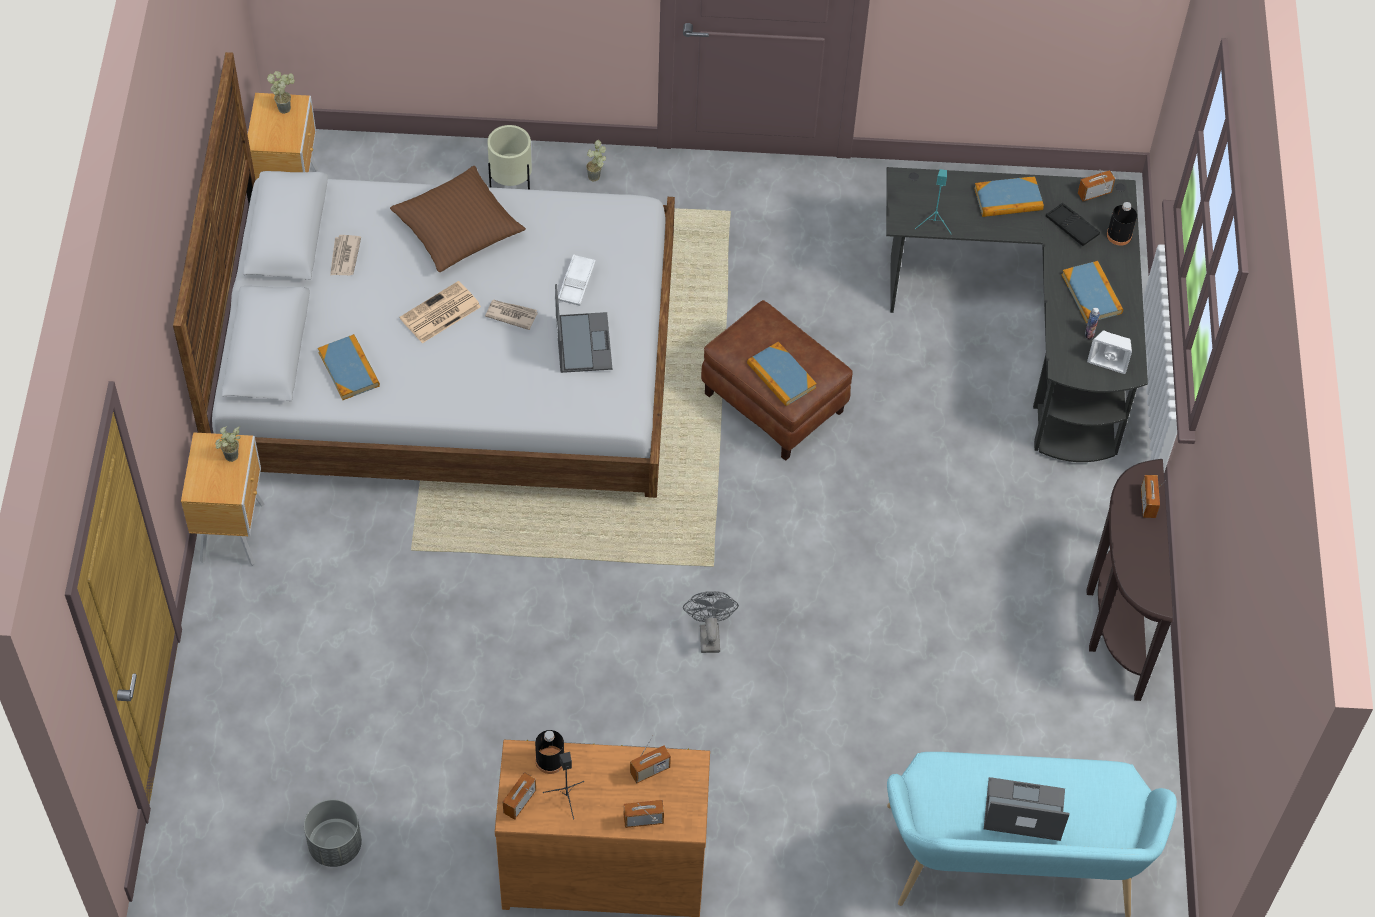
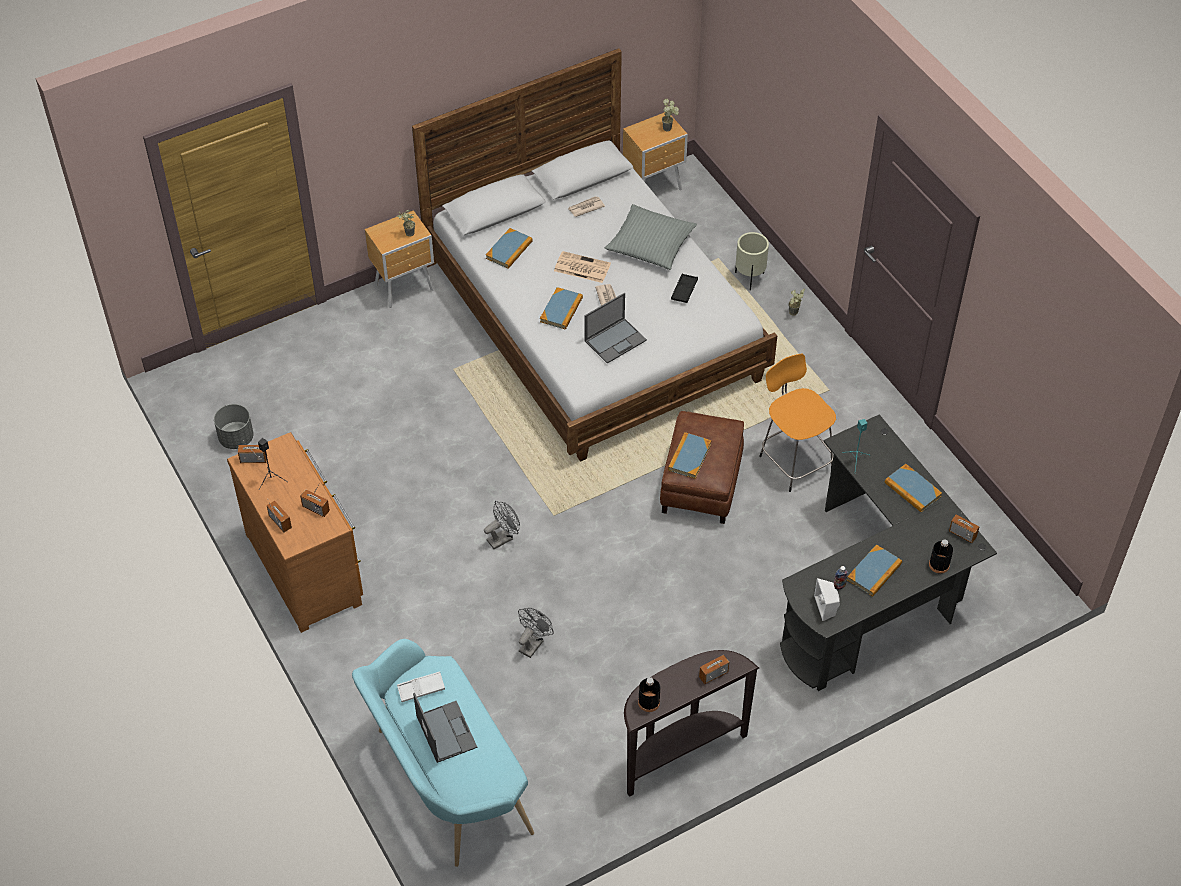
camera: 60 degrees right, 5 degrees down
brown pillow [390,166,526,272] -> grey pillow [605,204,697,270]
black bottle [535,730,564,774] -> black bottle moved to [638,677,660,712]
white tray [558,254,596,306] -> white tray moved to [397,671,445,702]
black tray [1046,203,1100,246] -> black tray moved to [671,274,698,303]
none -> grey fan [518,608,554,658]
none -> book [540,287,583,330]
none -> orange stool [759,354,836,492]

